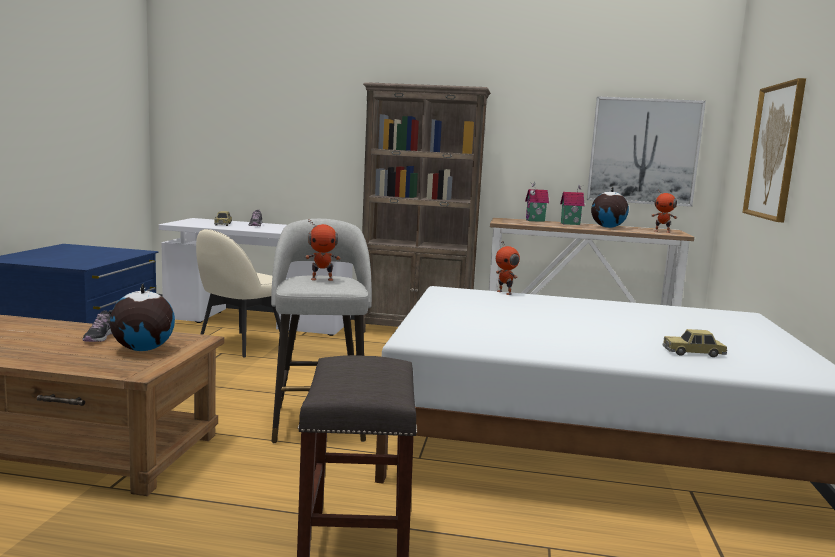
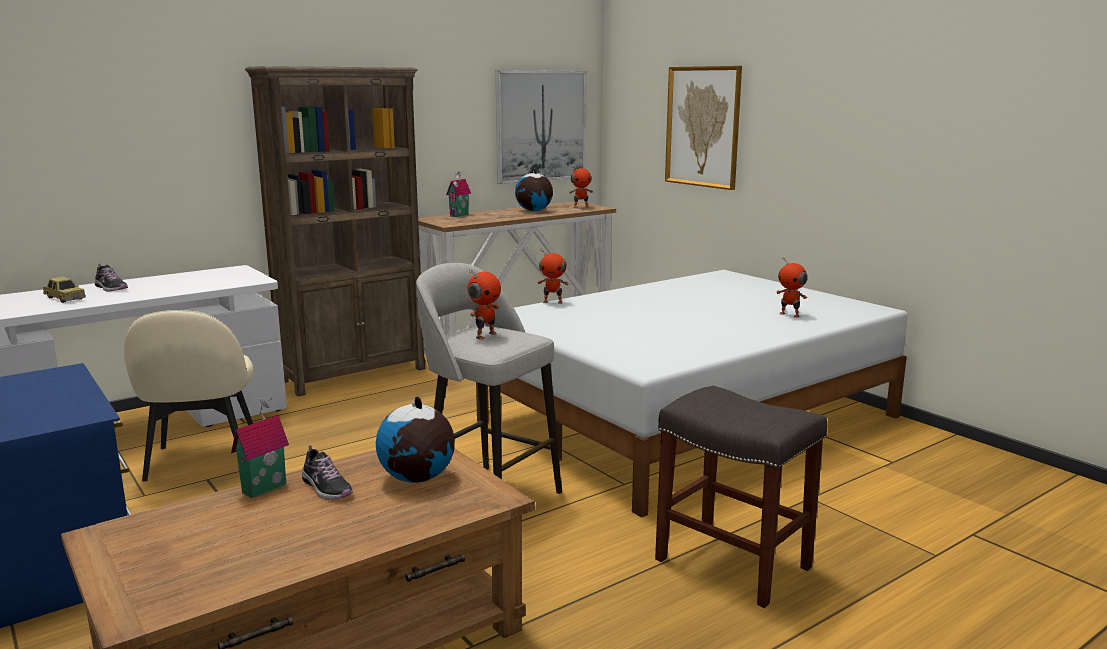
camera: 45 degrees left, 5 degrees up
toy house [560,184,584,225] -> toy house moved to [231,397,289,498]
toy car [663,329,727,357] -> toy robot [776,257,808,318]

